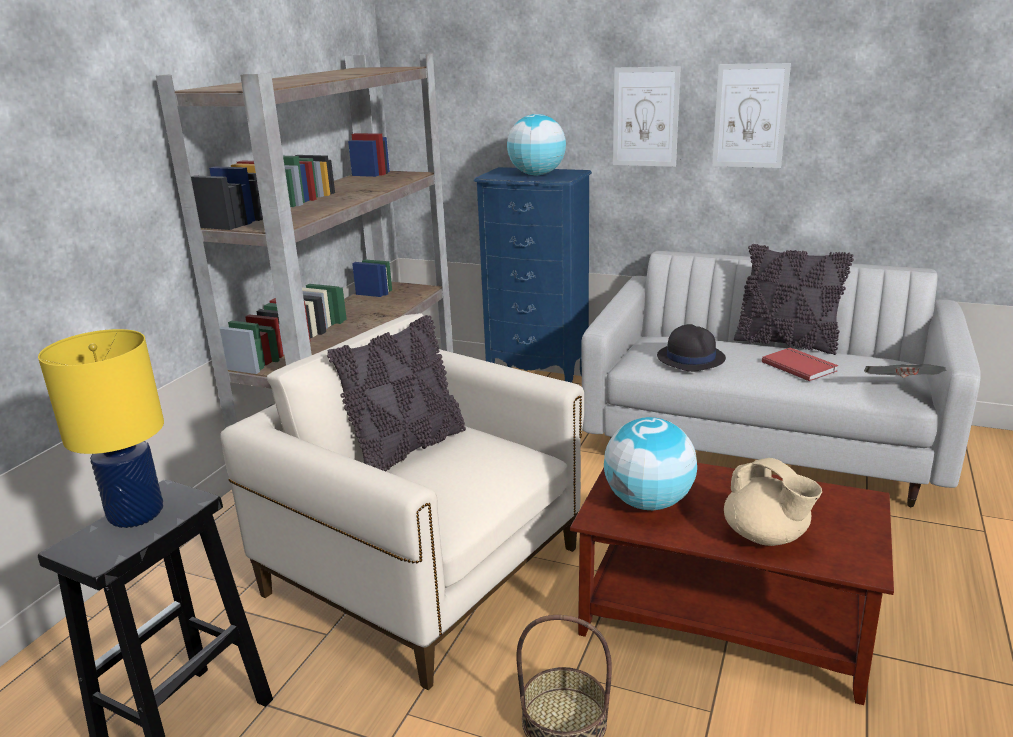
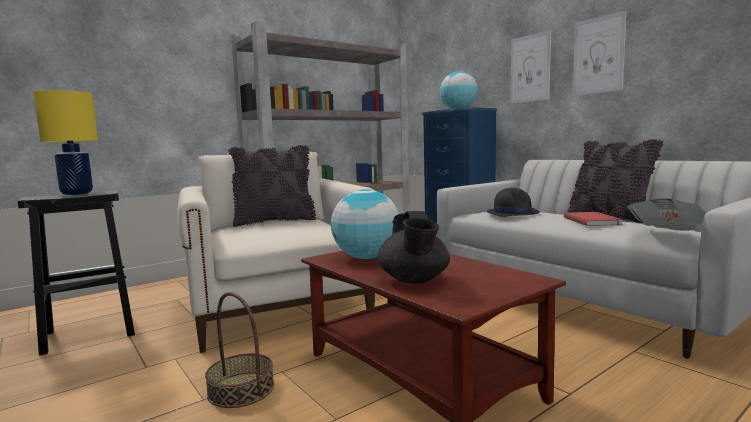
camera: 30 degrees right, 15 degrees down
beige teapot [724,458,822,546] -> black teapot [377,211,450,284]

